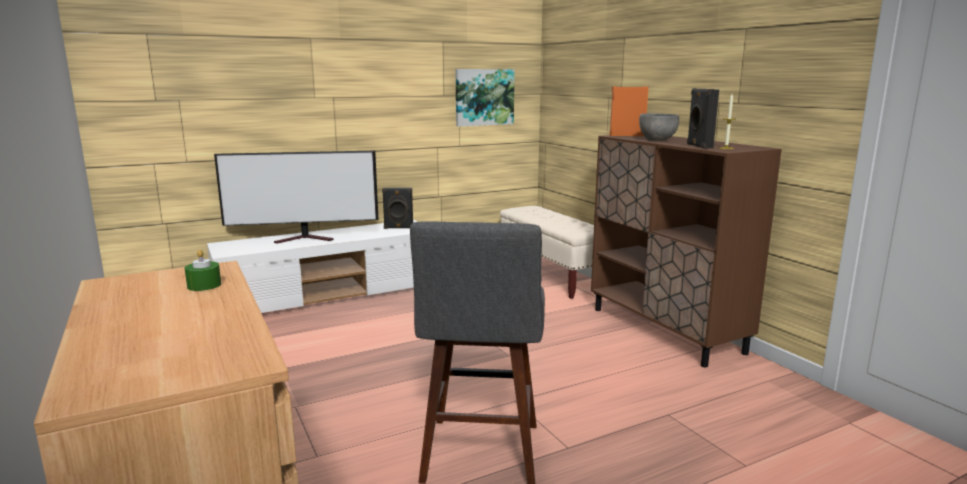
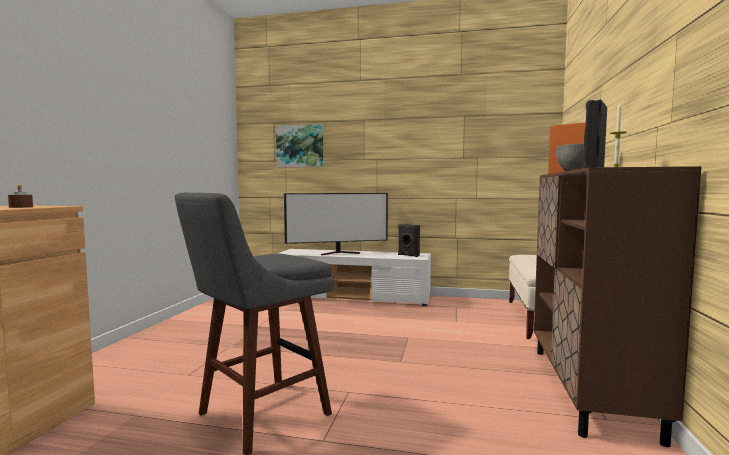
camera: 40 degrees right, 10 degrees down
green candle [185,249,221,291] -> brown candle [8,185,33,208]
television [214,151,379,243] -> television turned 45 degrees counterclockwise [284,193,388,255]
picture [456,69,515,127] -> picture moved to [276,124,323,167]

